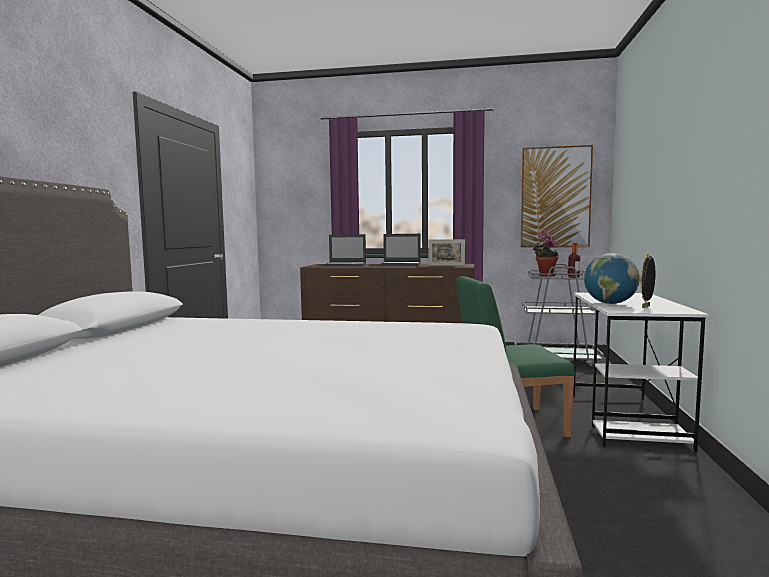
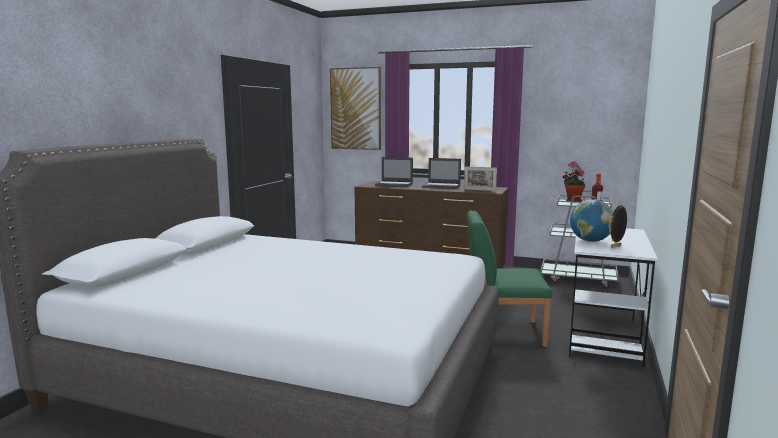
camera: 10 degrees right, 5 degrees up
picture [521,145,593,248] -> picture moved to [330,67,381,150]

